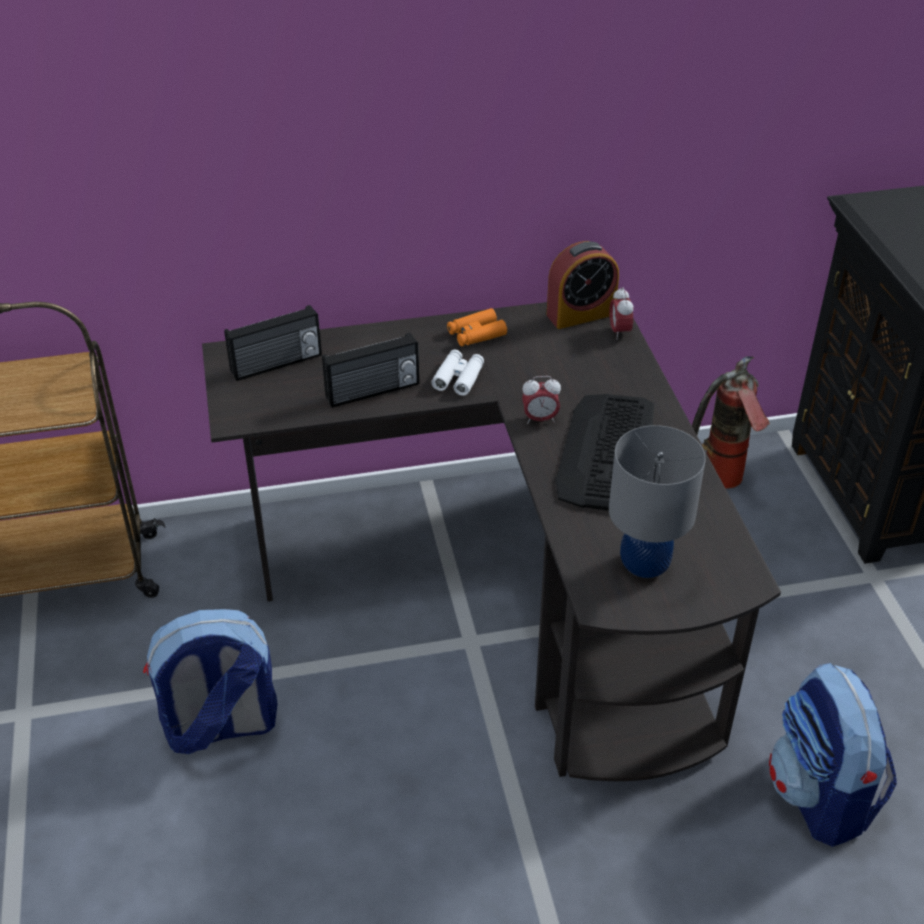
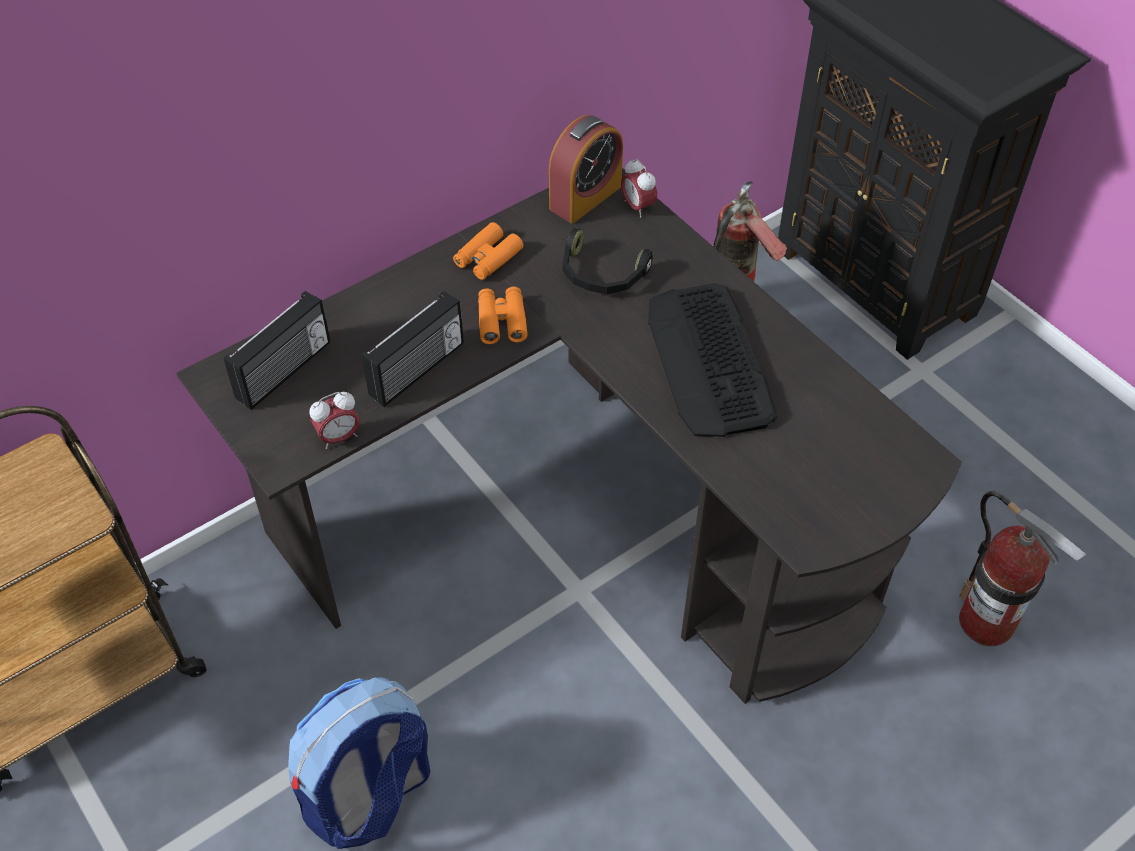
camera: 25 degrees left, 10 degrees up
white binoculars [431,350,484,396] -> orange binoculars [478,287,528,344]
alarm clock [522,376,561,424] -> alarm clock moved to [309,392,360,449]
grey table lamp [609,425,706,578] -> none
backpack [769,663,897,847] -> fire extinguisher [959,491,1086,647]
none -> black headphones [562,228,653,294]

